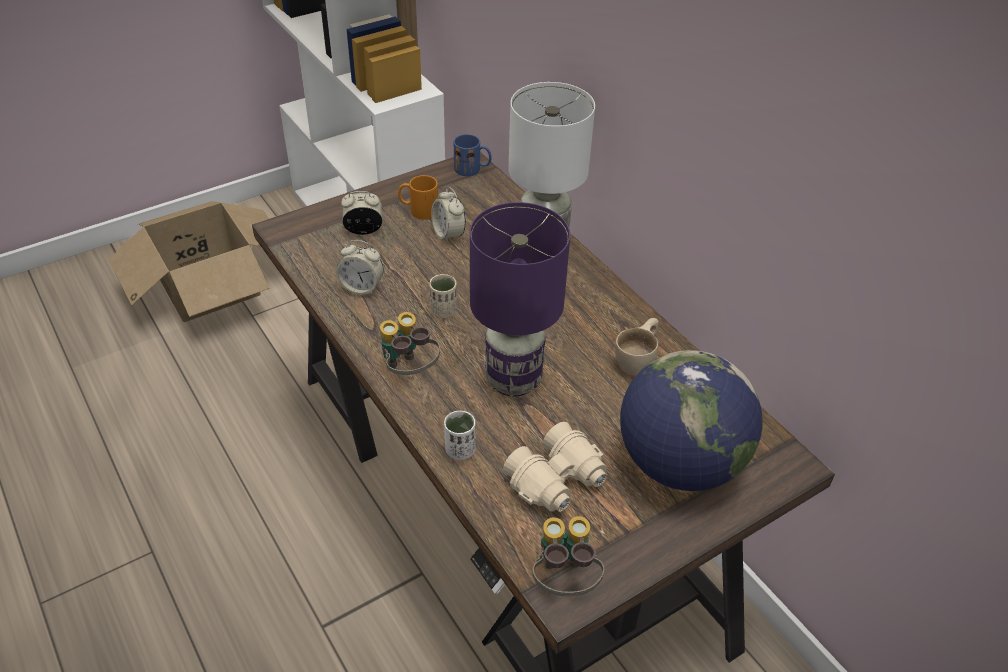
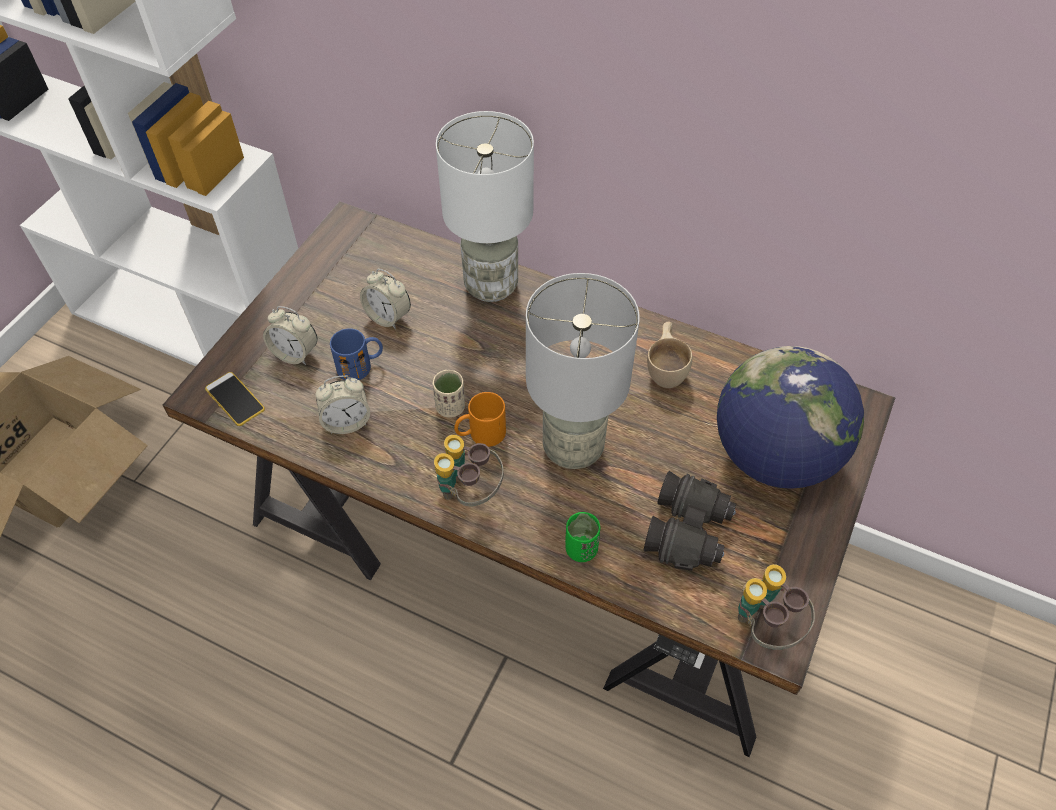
camera: 30 degrees left, 10 degrees up
alarm clock [341,191,382,235] -> alarm clock turned 120 degrees counterclockwise [263,306,317,365]
orange mug [398,175,438,220] -> orange mug moved to [454,392,506,447]
white cup [444,411,476,460] -> green cup [565,512,600,562]
blue mug [454,134,492,176] -> blue mug moved to [330,328,383,380]
purple table lamp [470,202,570,397] -> grey table lamp [526,273,640,469]
beige binoculars [503,422,607,512] -> black binoculars [644,471,736,571]
none -> phone [205,372,265,426]

